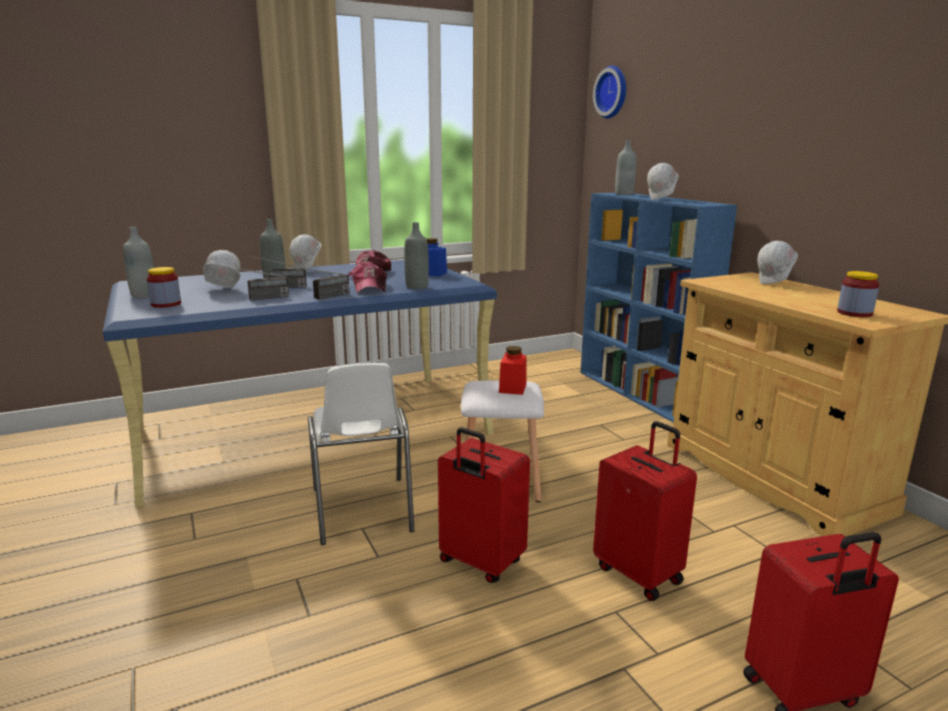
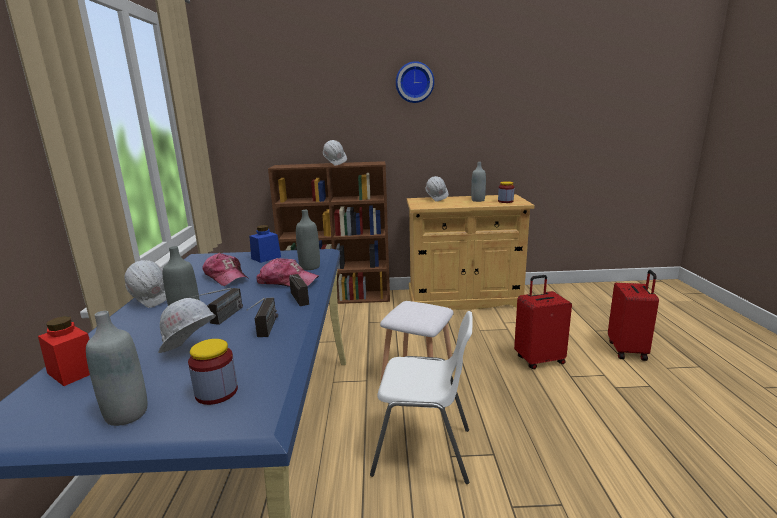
camera: 65 degrees left, 0 degrees up
red suitcase [438,427,530,583] -> none
red jar [499,346,527,395] -> red jar moved to [38,316,90,386]
blue bookcase [580,192,737,423] -> brown bookcase [268,161,390,304]
wall clock [593,66,626,118] -> wall clock moved to [396,61,434,103]
grey bottle [615,140,636,195] -> grey bottle moved to [471,162,486,202]

